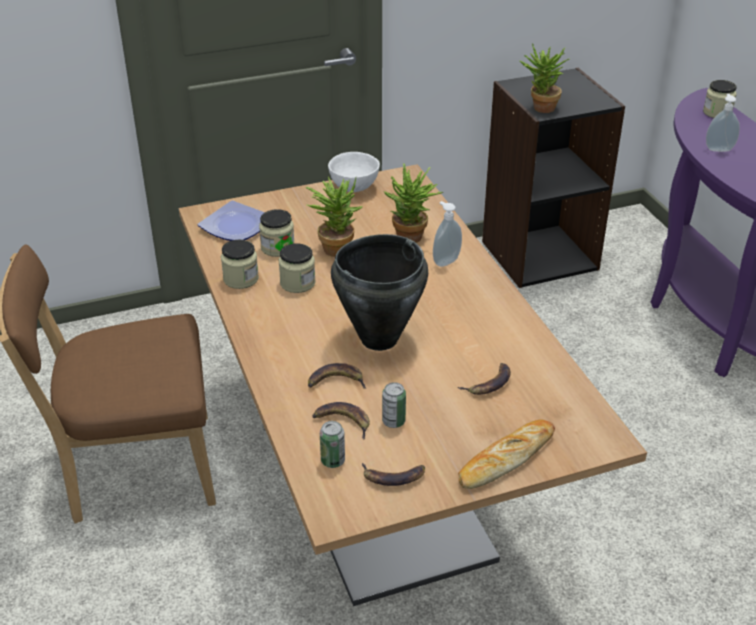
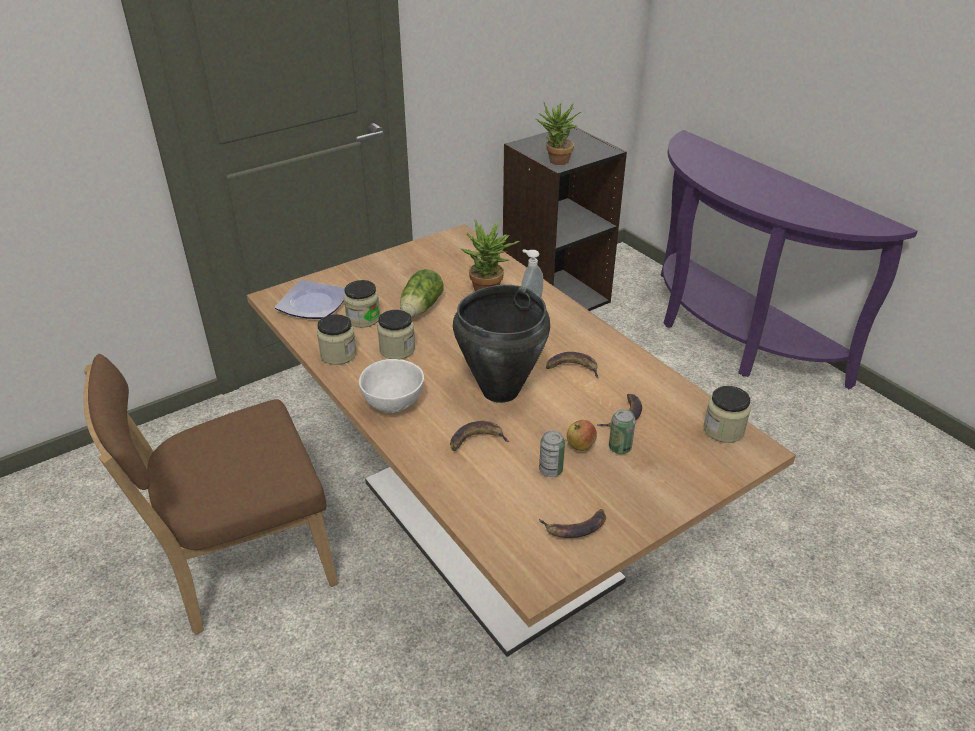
camera: 15 degrees left, 0 degrees up
potted plant [306,177,362,257] -> lettuce [400,269,444,317]
banana [312,402,370,439] -> banana moved to [546,352,599,378]
can [320,421,345,468] -> can moved to [609,409,636,454]
white bowl [328,152,380,192] -> white bowl moved to [359,359,424,413]
bread [458,420,555,489] -> none
jar [703,80,737,118] -> jar moved to [704,386,751,443]
soap dispenser [706,94,740,152] -> none
none -> apple [567,420,597,451]

